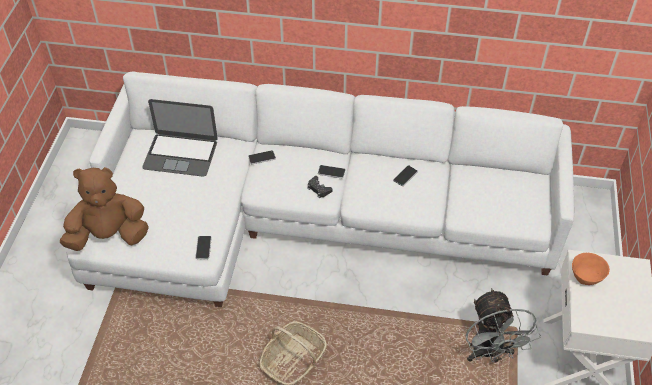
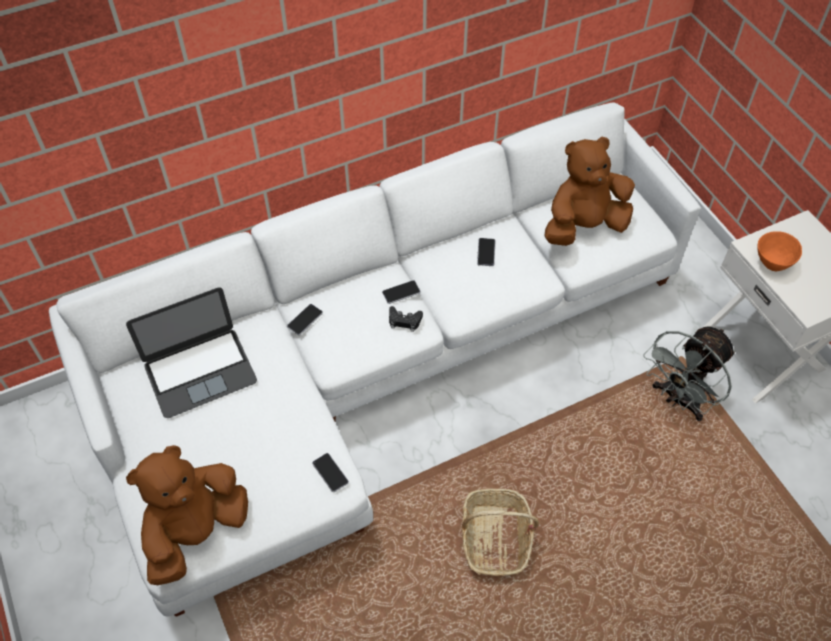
camera: 35 degrees left, 5 degrees up
grey fan [466,288,541,363] -> grey fan turned 90 degrees clockwise [643,327,736,421]
none -> brown plush toy [545,136,635,246]

